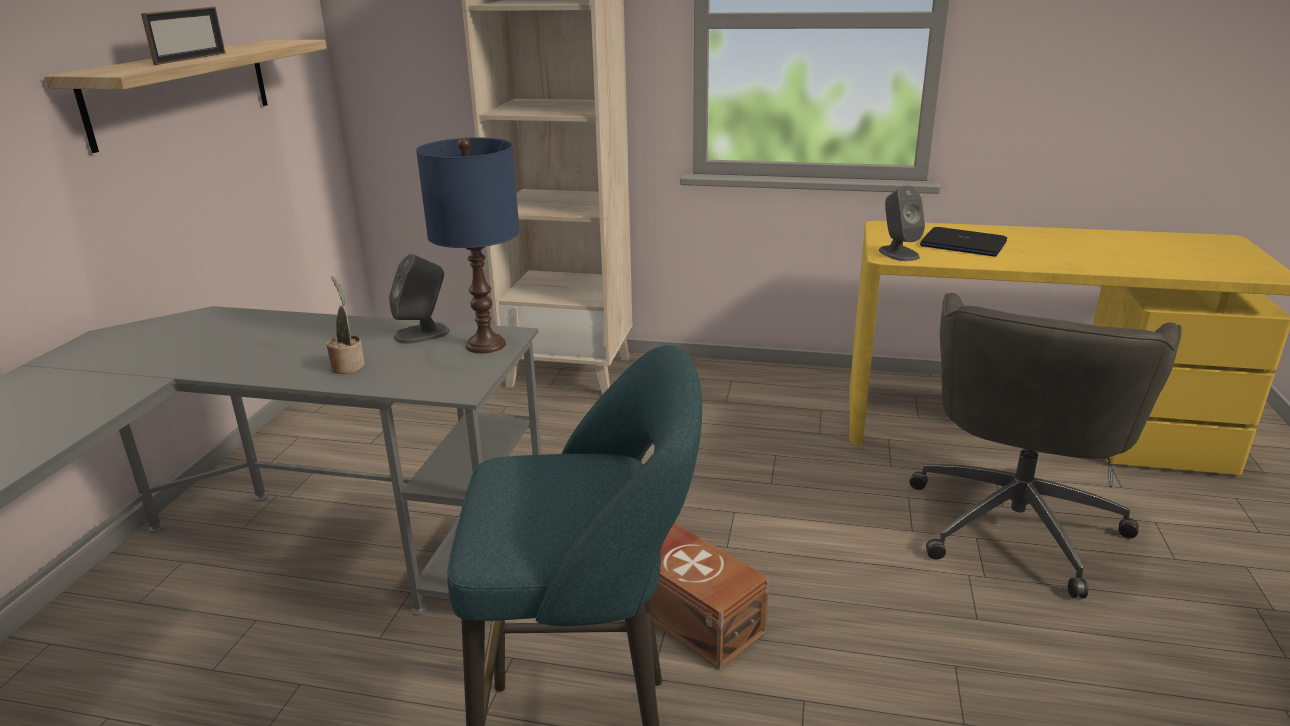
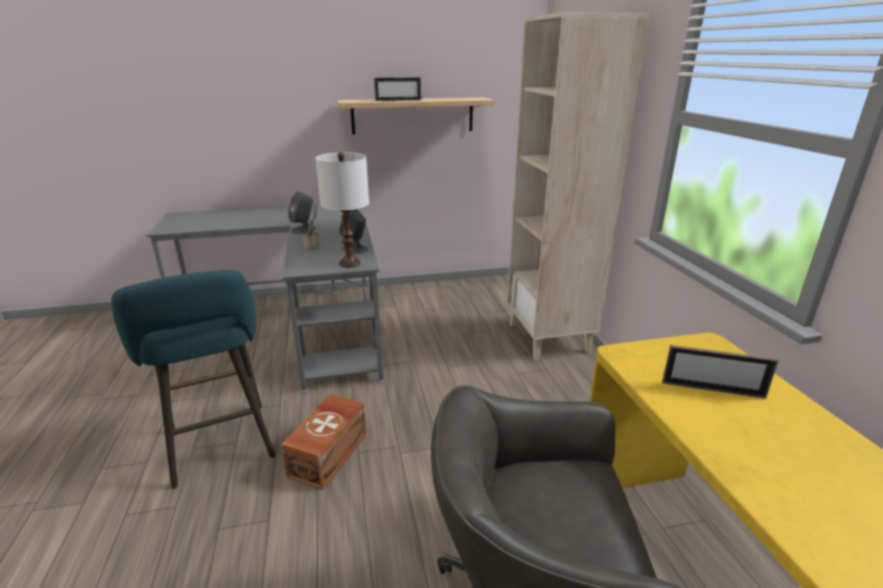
camera: 65 degrees right, 0 degrees up
blue table lamp [416,138,520,353] -> white table lamp [315,152,369,268]
grey speaker [879,185,925,261] -> grey speaker moved to [288,192,316,234]
laptop [920,227,1007,257] -> picture frame [662,345,779,399]

